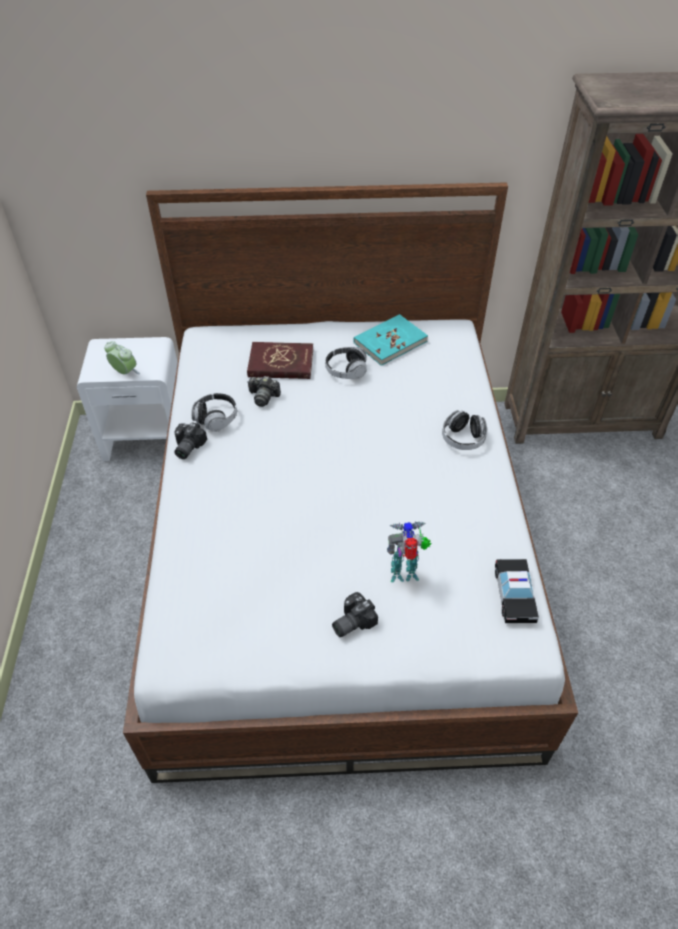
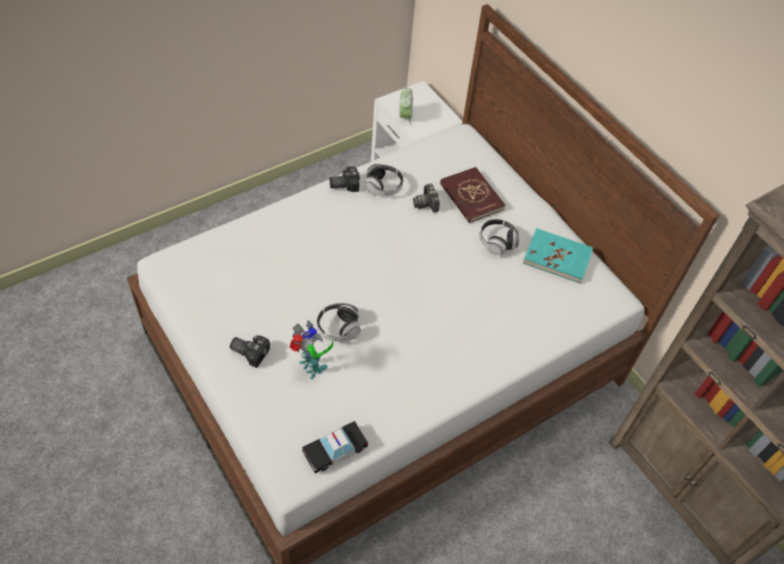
camera: 55 degrees right, 5 degrees up
headphones [442,410,487,450] -> headphones moved to [317,303,361,342]

